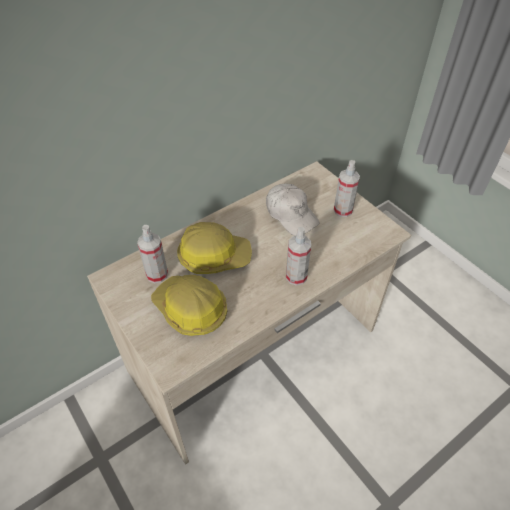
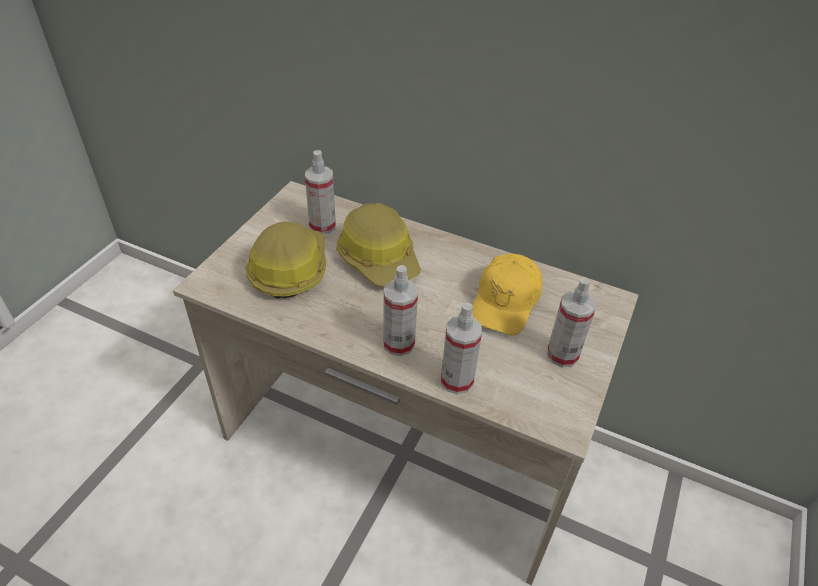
camera: 60 degrees right, 5 degrees down
white cap [266,184,319,235] -> yellow cap [472,254,542,335]
none -> spray bottle [441,303,482,394]

